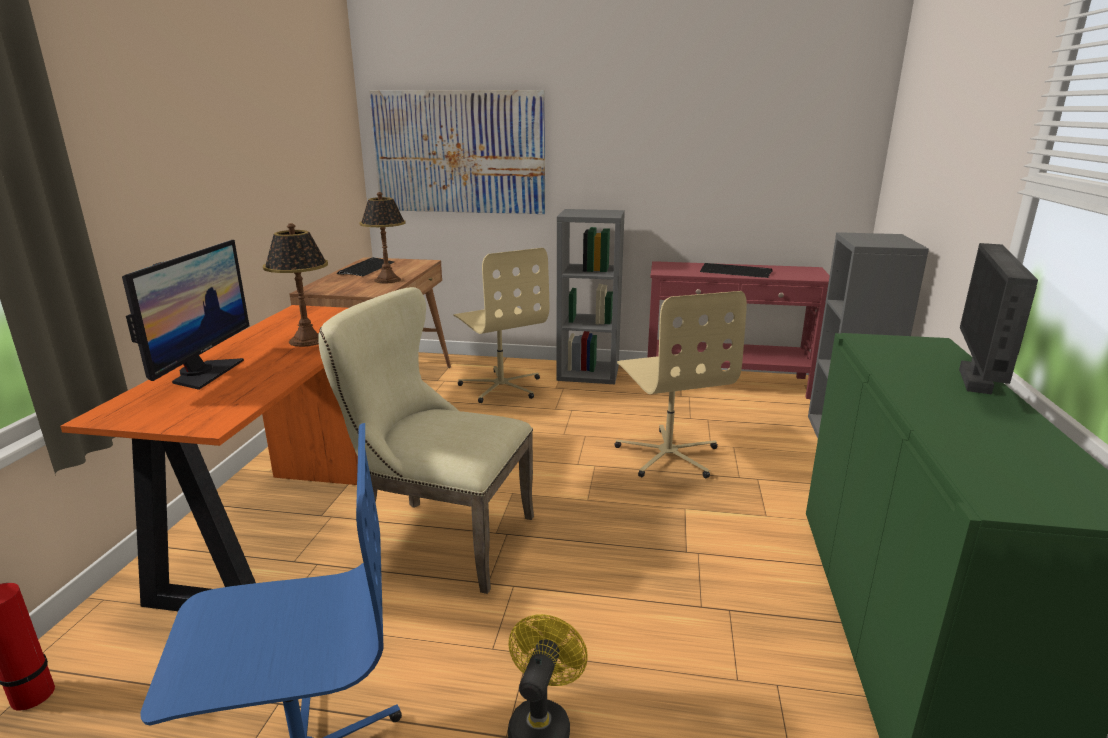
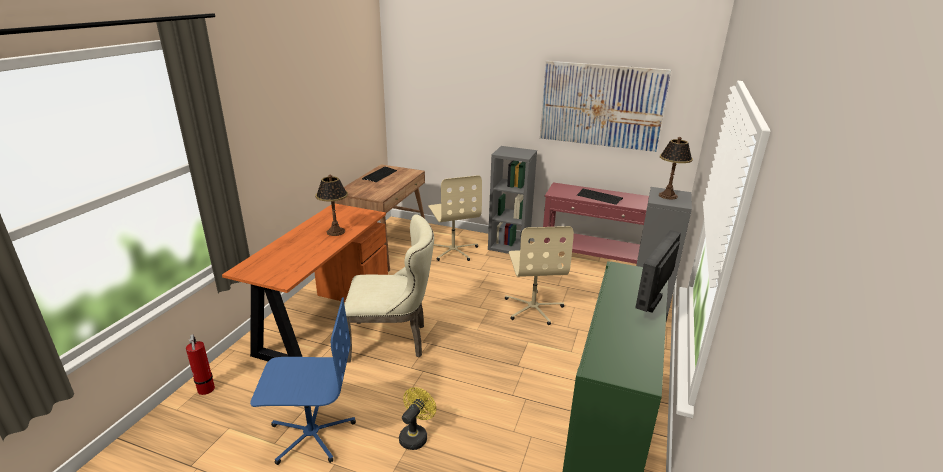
camera: 10 degrees right, 5 degrees up
monitor [122,240,249,390] -> none
beige chair [318,287,534,594] -> beige chair turned 150 degrees clockwise [344,214,434,363]
table lamp [359,192,406,284] -> table lamp moved to [659,137,693,199]
picture [369,90,545,214] -> picture moved to [540,61,671,152]

